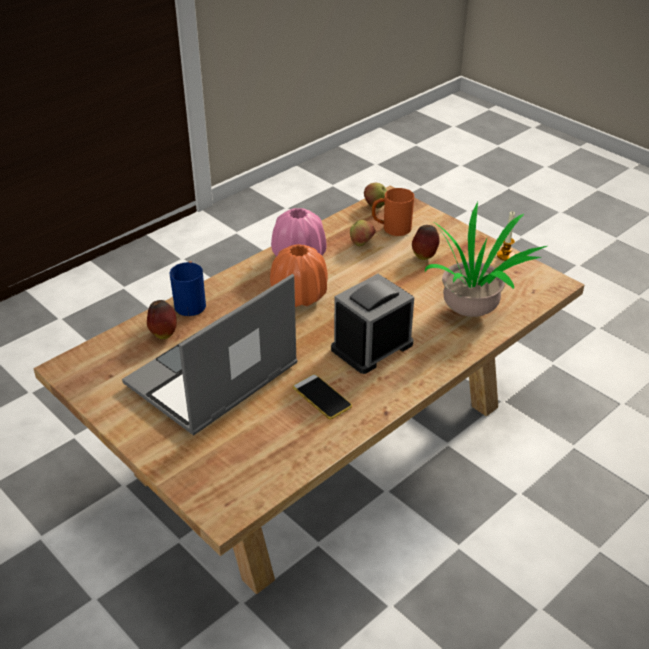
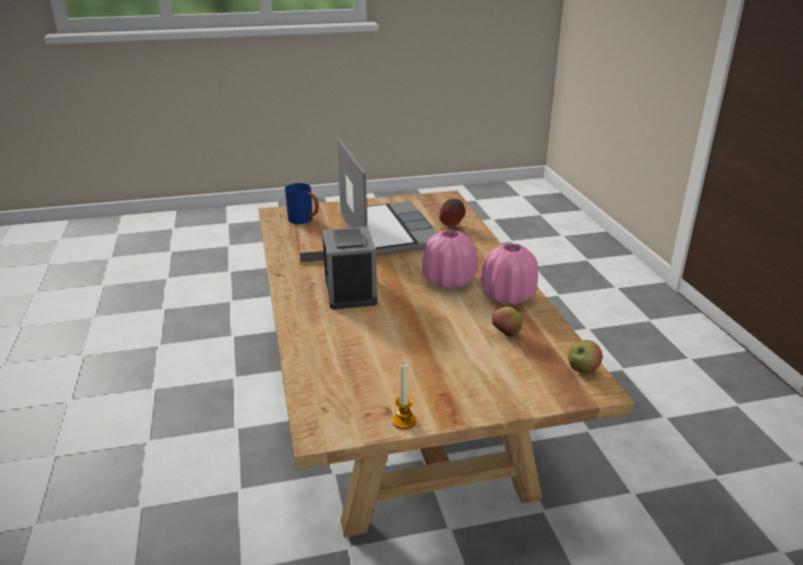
camera: 120 degrees right, 10 degrees down
blue mug [169,261,206,316] -> blue mug moved to [285,183,319,224]
orange vase [270,244,328,307] -> pink vase [422,230,477,289]
orange mug [372,188,414,236] -> none
apple [412,225,440,260] -> none
potted plant [425,202,547,317] -> none

